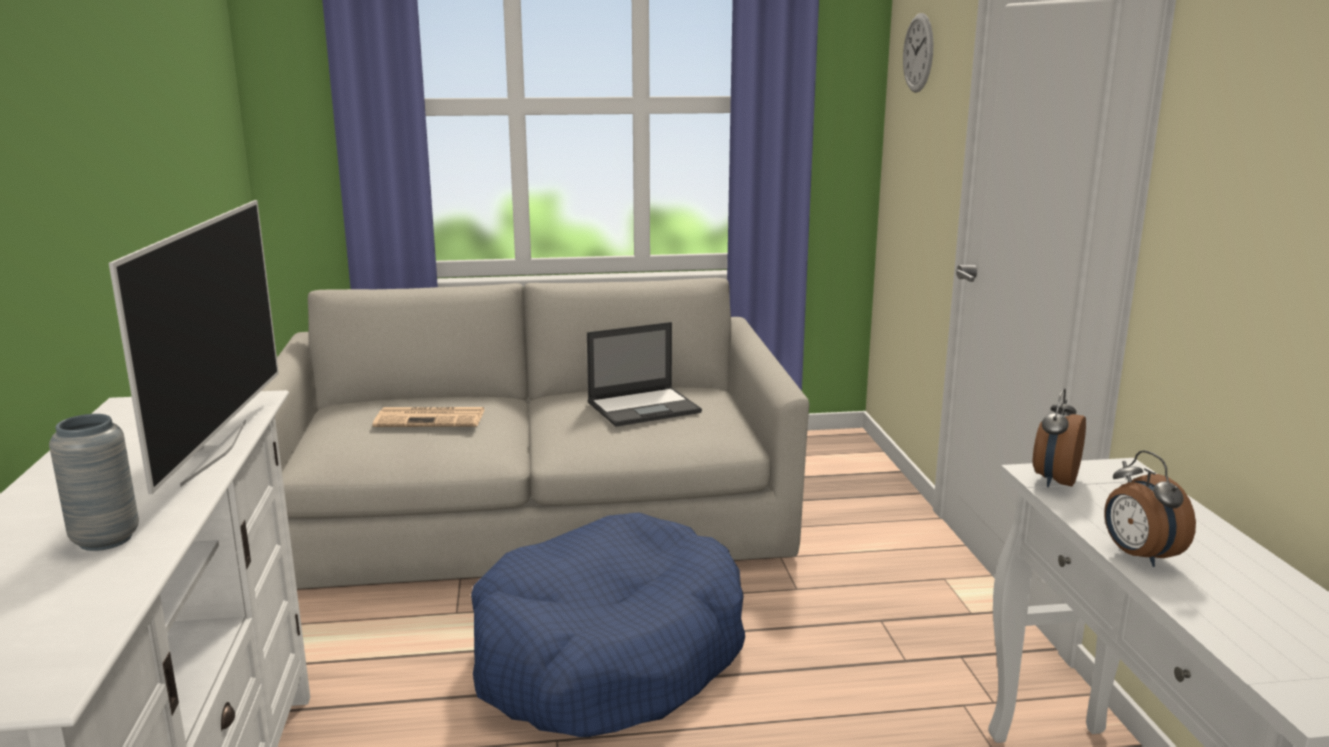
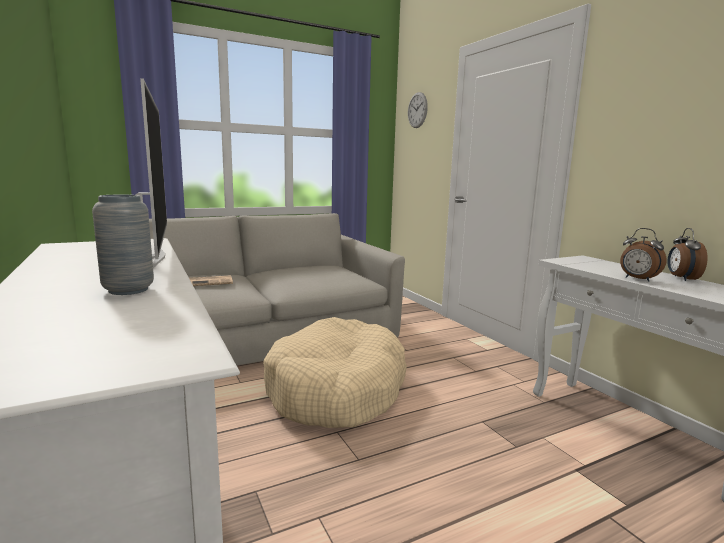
camera: 20 degrees left, 5 degrees down
blue dog bed [471,512,745,737] -> beige dog bed [263,317,407,428]
laptop [587,322,702,427] -> none
alarm clock [1033,388,1086,487] -> alarm clock moved to [668,228,708,281]

